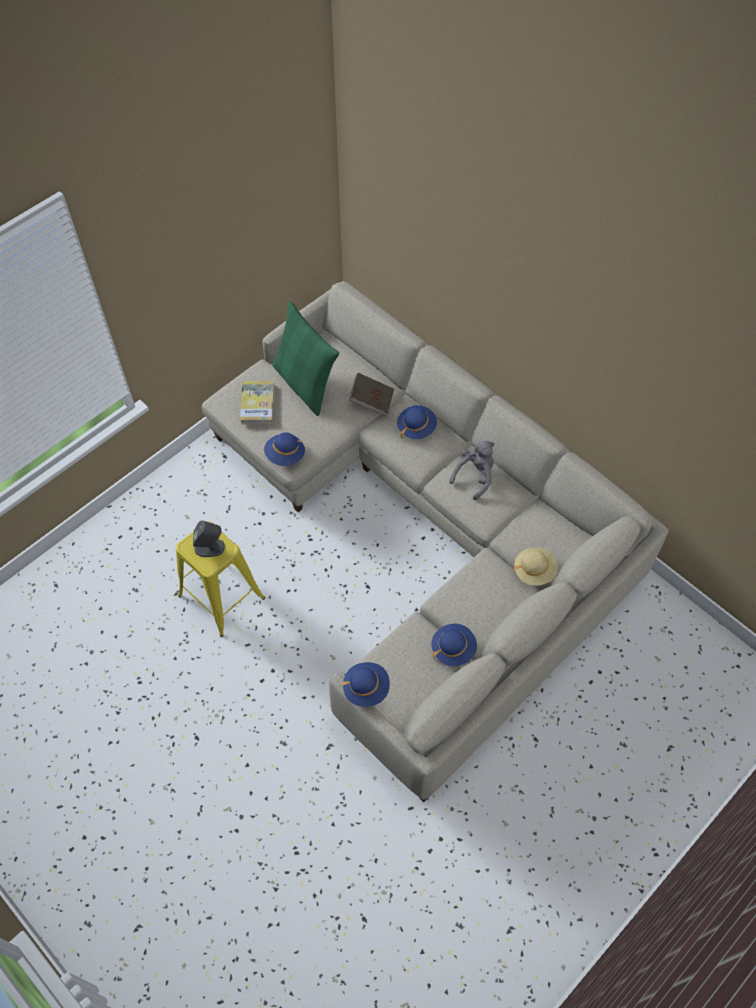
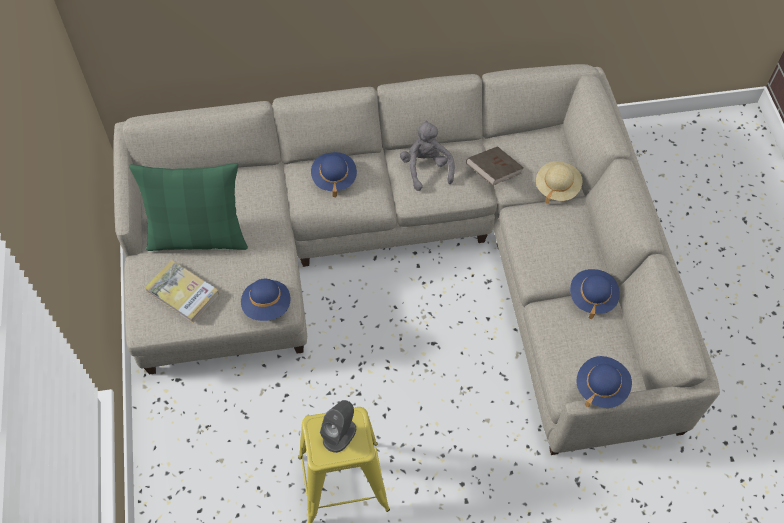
camera: 55 degrees left, 0 degrees up
brown book [349,373,394,416] -> brown book moved to [466,146,524,186]

